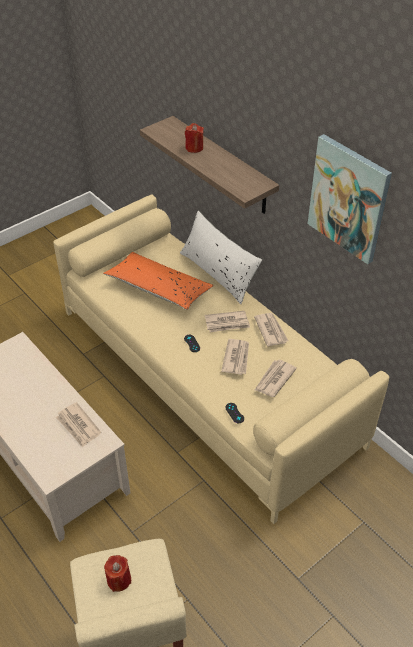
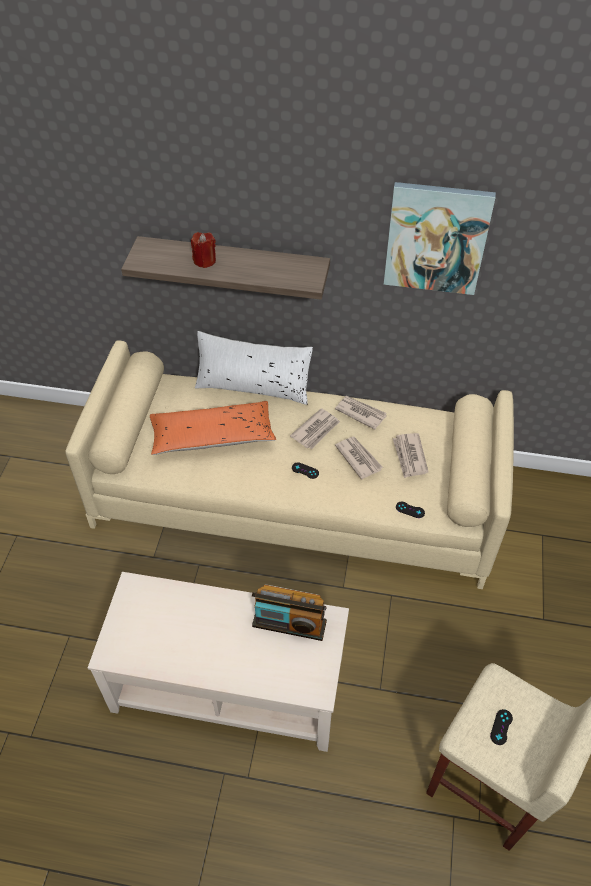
camera: 40 degrees left, 5 degrees up
newspaper [56,402,101,448] -> radio [252,584,327,641]
red candle [104,555,131,592] -> black game controller [490,709,513,745]

